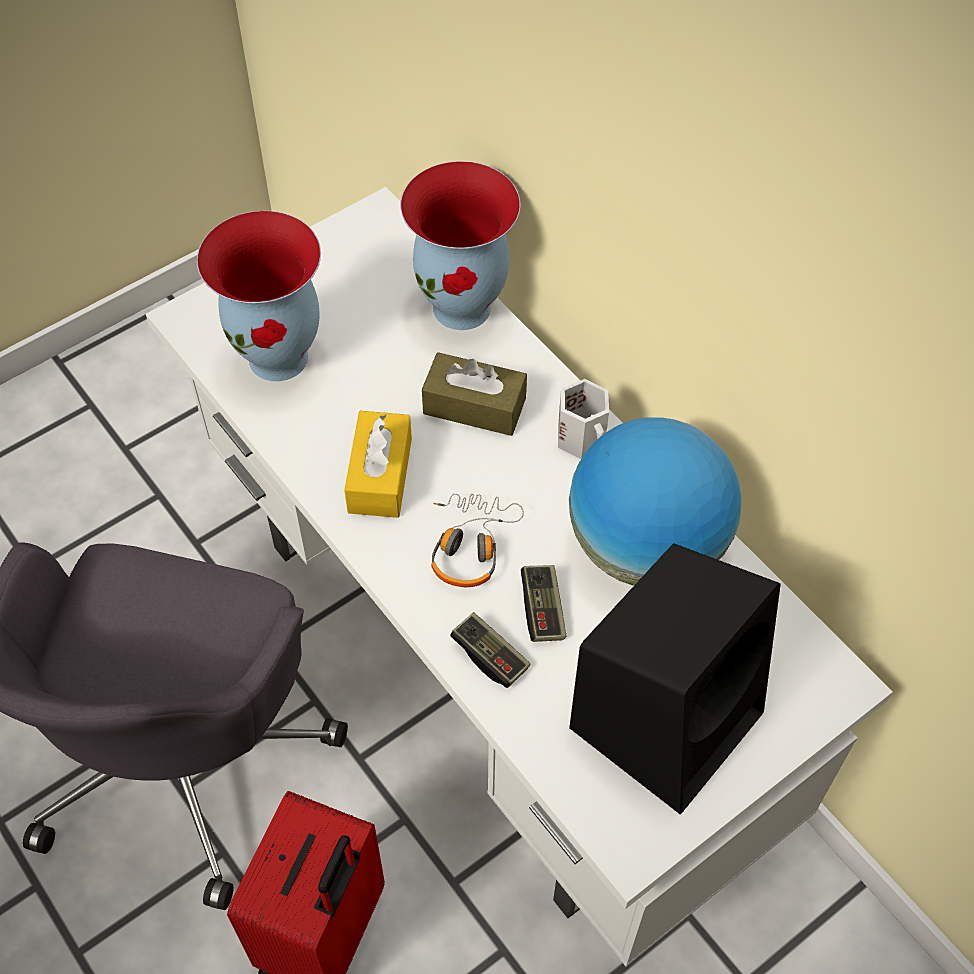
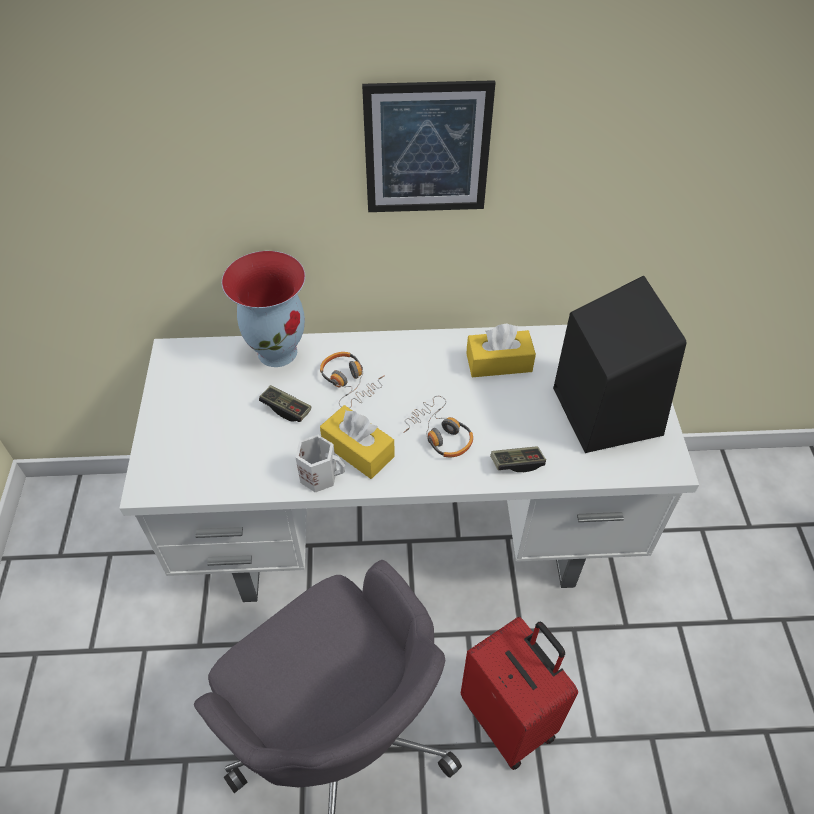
camera: 55 degrees left, 5 degrees down
vase [197,211,321,381] -> none
brown tissue box [422,352,527,436] -> headphones [320,352,385,408]
game controller [521,565,566,642] -> game controller moved to [259,385,311,422]
white mug [558,379,609,459] -> white mug moved to [295,435,345,492]
globe [569,417,741,586] -> yellow tissue box [466,324,536,377]
none -> picture [362,80,496,212]

